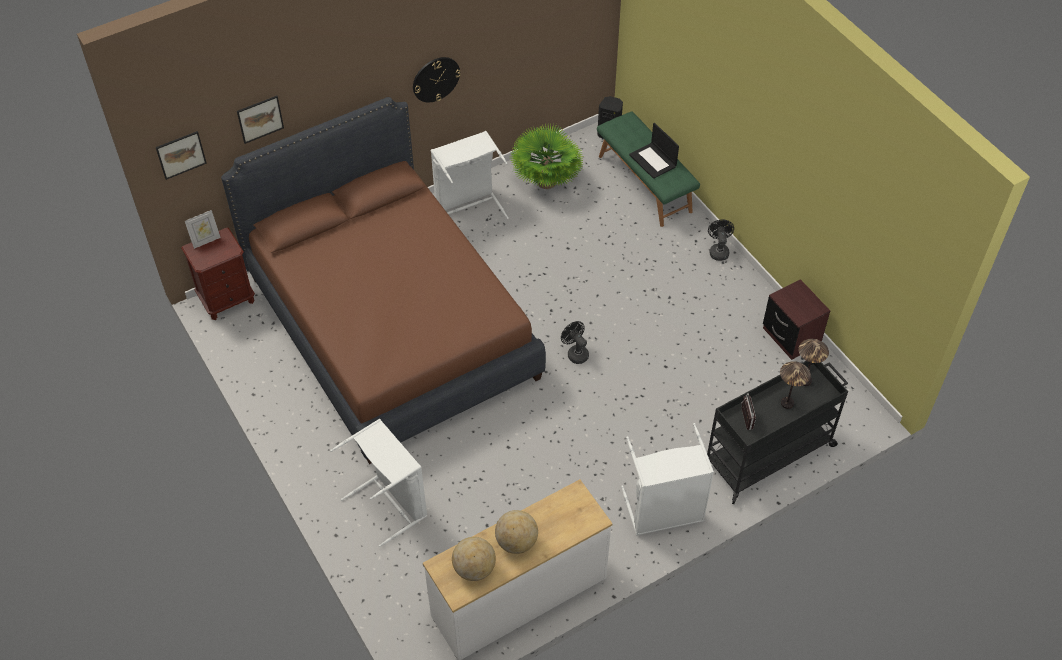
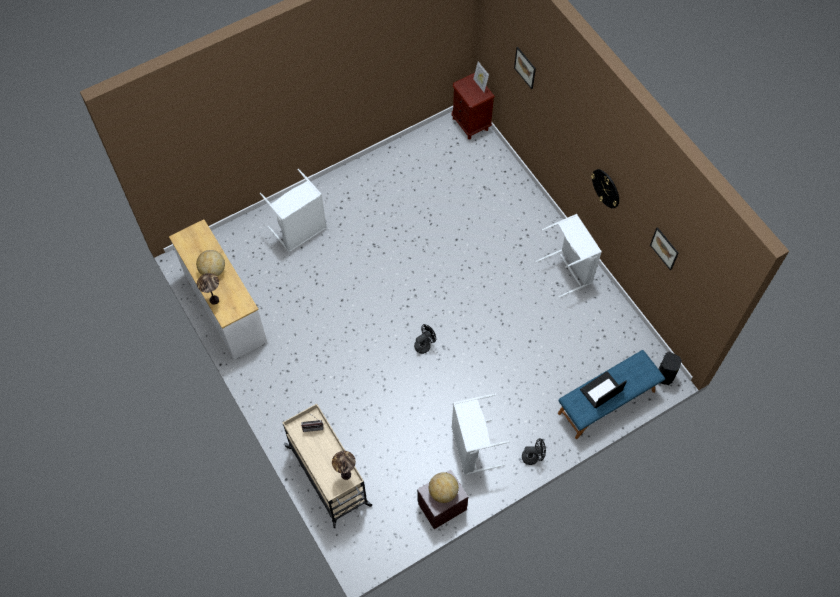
camera: 90 degrees right, 10 degrees up
picture [156,131,207,180] -> picture moved to [650,227,679,270]
brown bed [221,97,546,464] -> none
globe [452,537,496,581] -> globe moved to [429,472,459,503]
potted plant [510,124,583,189] -> none
green bench [597,111,700,227] -> blue bench [558,350,665,439]
white laundry basket [621,423,714,536] -> white laundry basket moved to [452,394,510,475]
black cart [707,361,848,504] -> beige cart [282,404,372,528]
table lamp [780,361,811,409] -> table lamp moved to [197,273,219,305]

